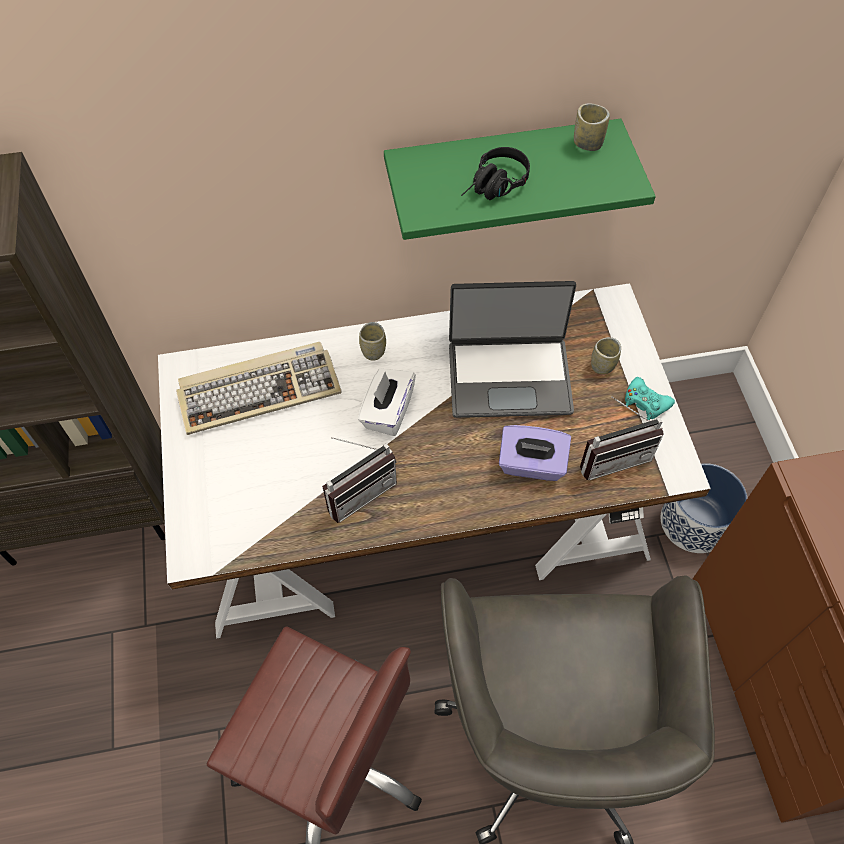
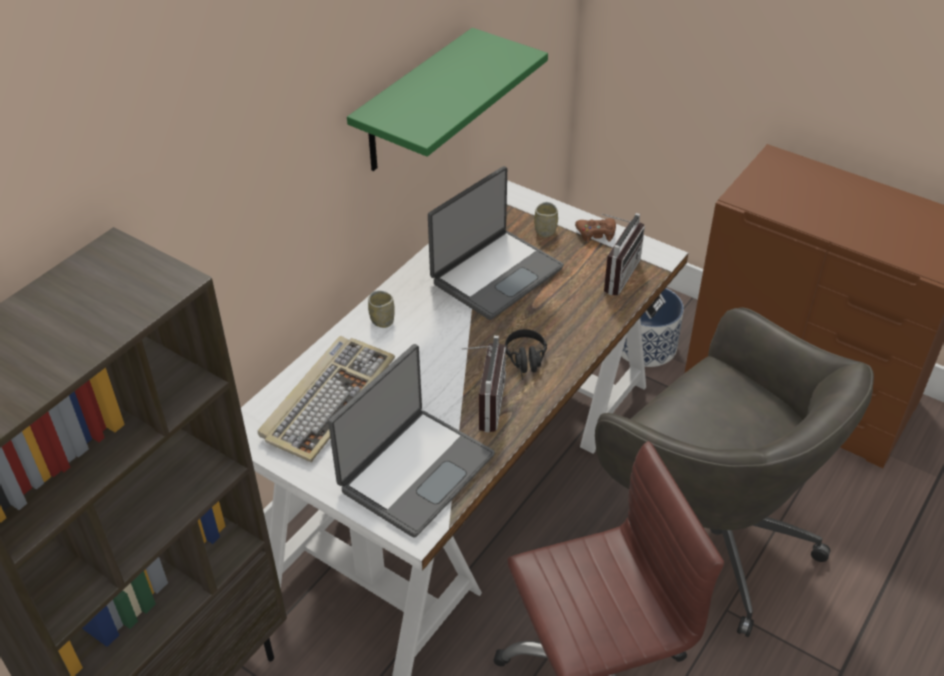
camera: 45 degrees left, 15 degrees down
white tissue box [358,369,416,436] -> none
black headphones [461,147,530,200] -> black headphones moved to [505,329,547,380]
purple tissue box [499,425,571,481] -> none
cup [574,103,610,151] -> none
turquoise game controller [625,377,675,420] -> brown game controller [575,218,616,243]
none -> laptop [328,344,495,538]

